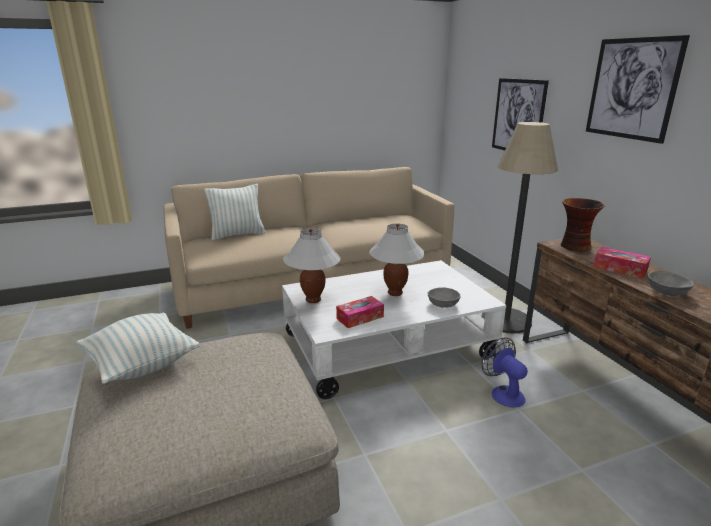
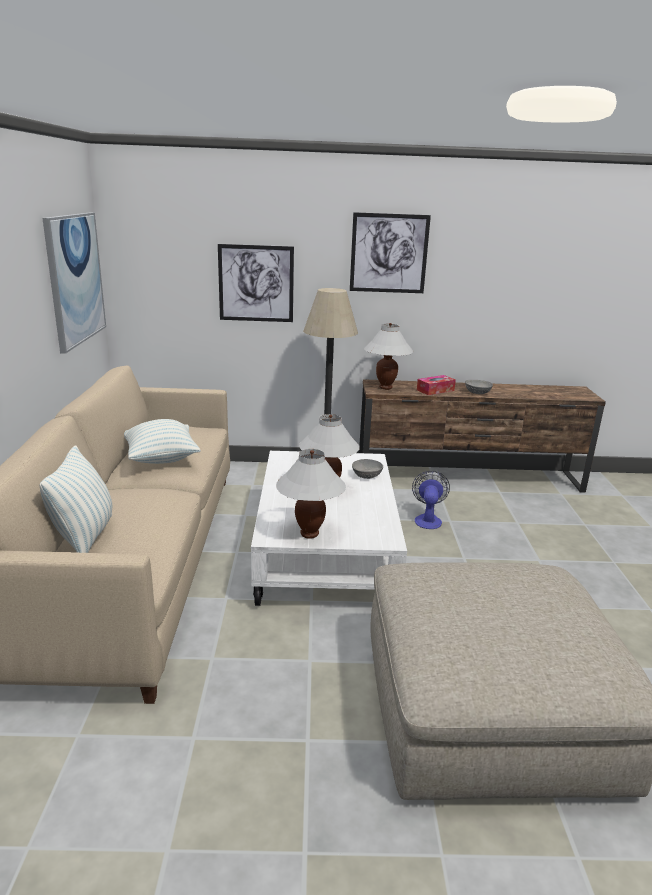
camera: 70 degrees left, 0 degrees up
pillow [76,312,199,384] -> pillow moved to [124,419,201,464]
tissue box [336,296,384,328] -> none
fan [482,337,528,408] -> fan turned 105 degrees clockwise [412,471,450,529]
vase [560,198,605,252] -> white table lamp [364,323,413,390]
none -> picture [42,212,106,354]

